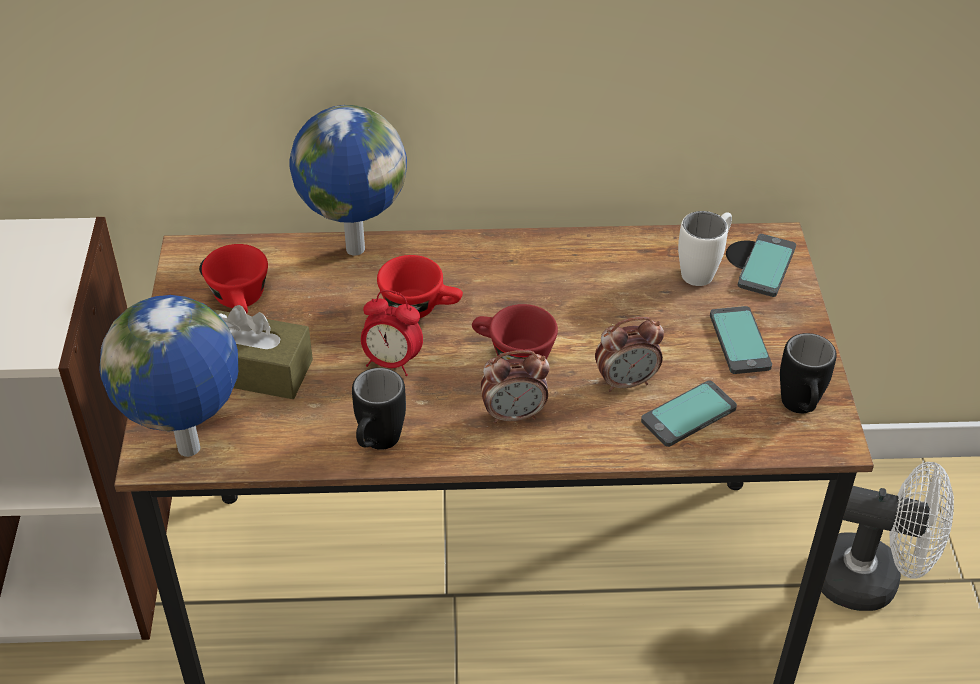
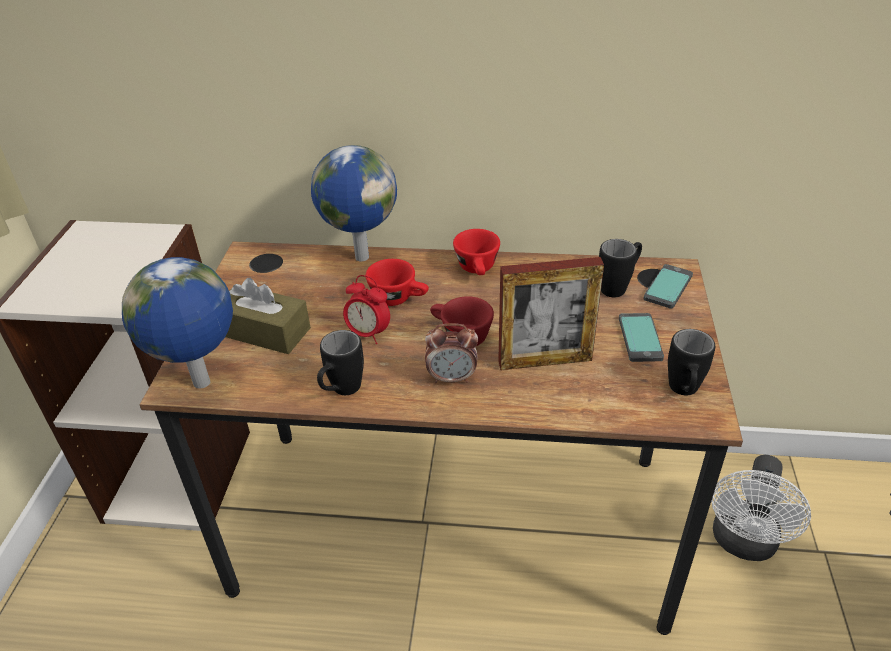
camera: 10 degrees right, 5 degrees down
red cup [202,244,268,314] -> red cup moved to [453,229,500,275]
alarm clock [595,317,664,392] -> picture frame [498,257,604,370]
phone [641,380,737,447] -> none
white mug [678,211,732,286] -> black mug [599,239,642,297]
white fan [821,462,954,611] -> white fan turned 90 degrees clockwise [711,455,811,561]

